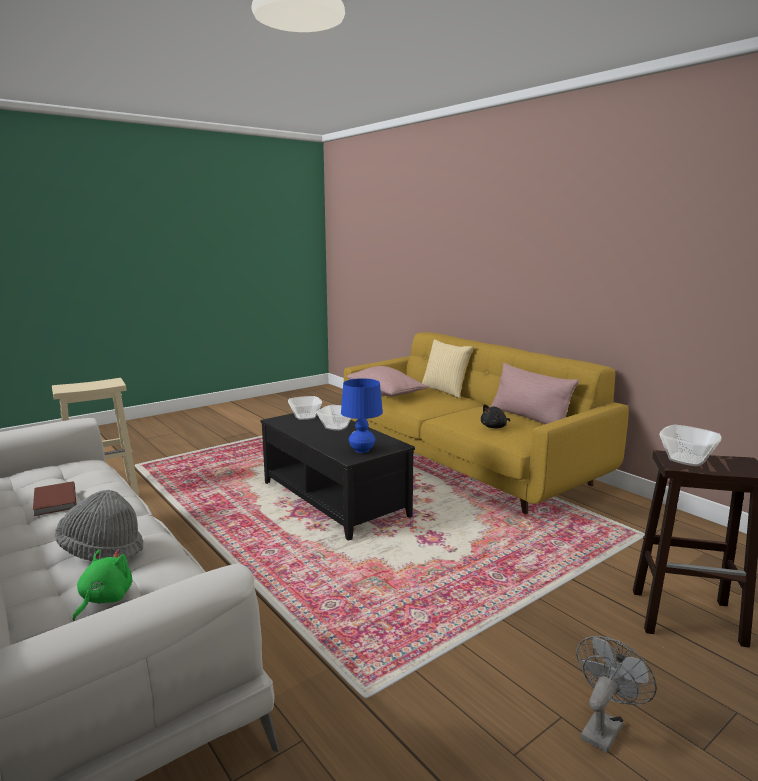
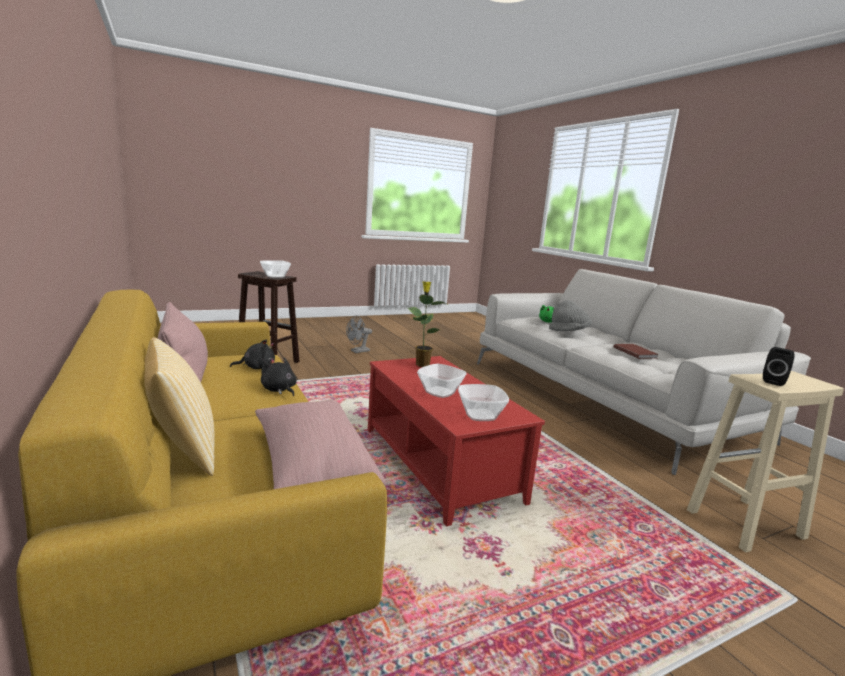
camera: 170 degrees left, 0 degrees up
black coffee table [260,407,415,541] -> red coffee table [368,356,545,526]
blue table lamp [341,378,383,453] -> potted plant [408,282,447,367]
none -> black plush toy [261,357,297,396]
none -> black speaker [763,347,795,386]

